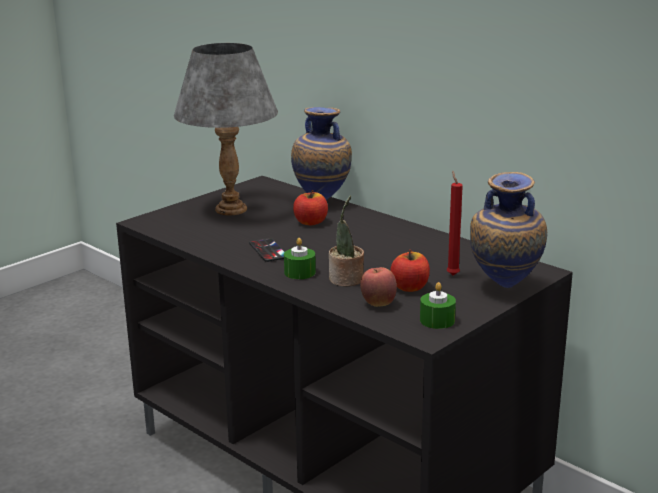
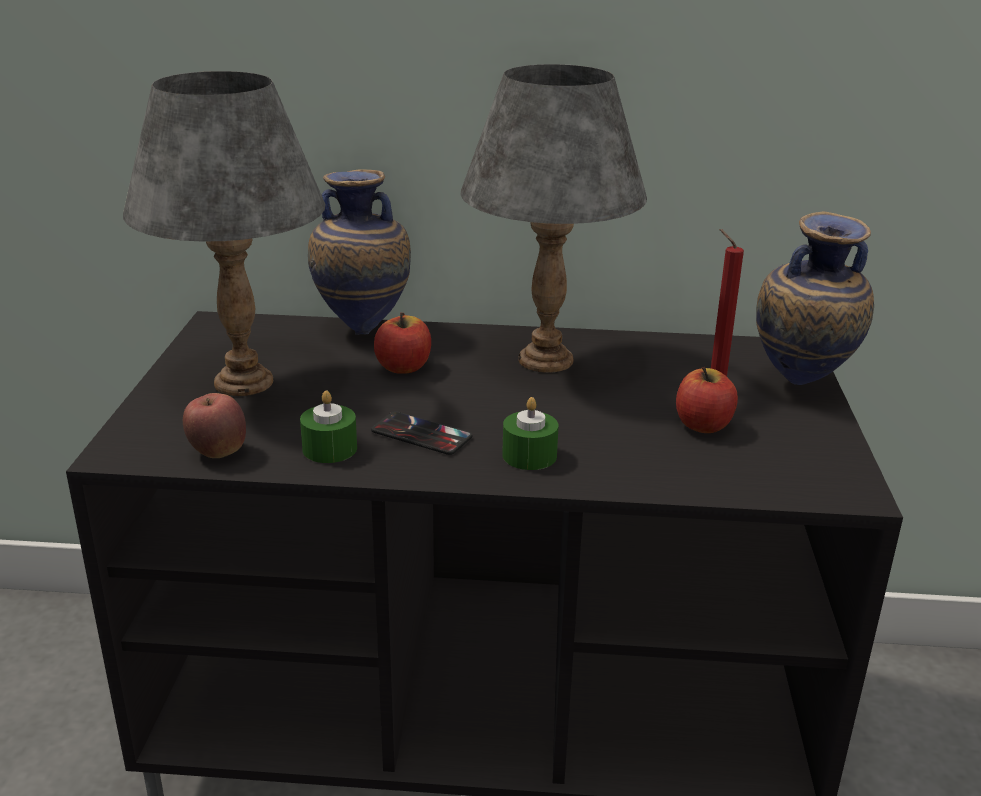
camera: 40 degrees left, 5 degrees up
potted plant [329,196,364,287] -> none
apple [360,267,397,307] -> apple moved to [183,393,246,458]
green candle [420,282,456,329] -> green candle moved to [300,390,357,463]
none -> grey table lamp [461,64,647,373]

